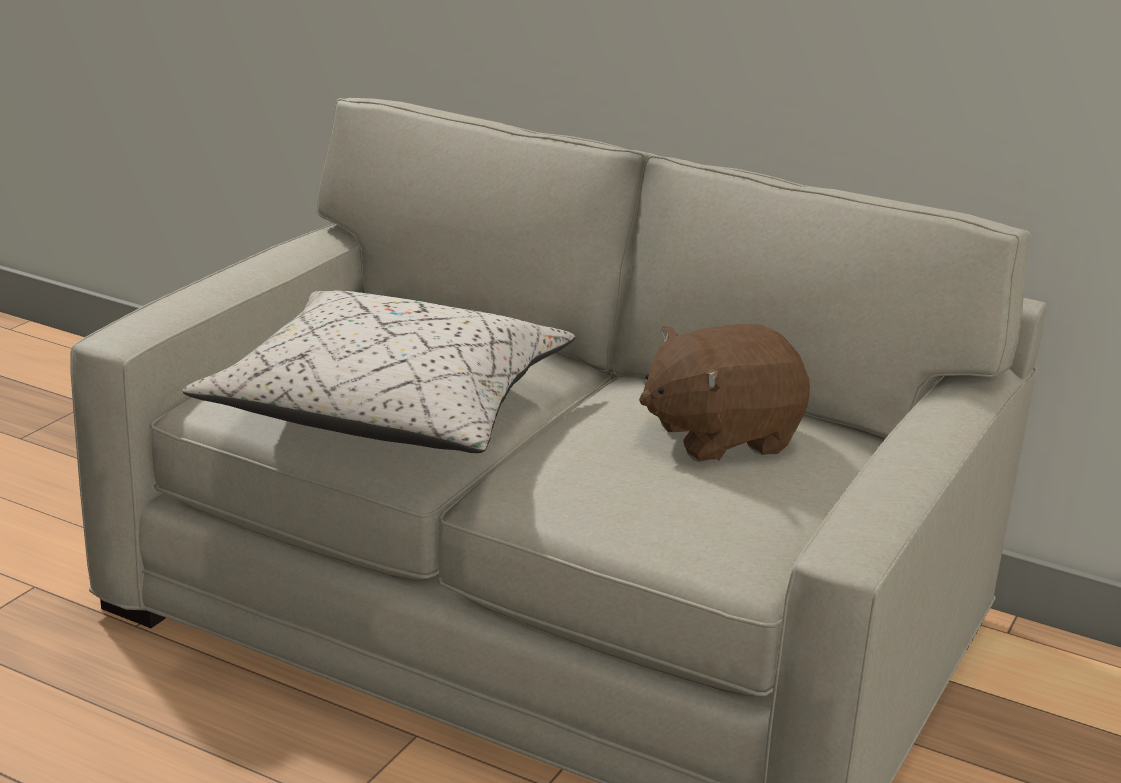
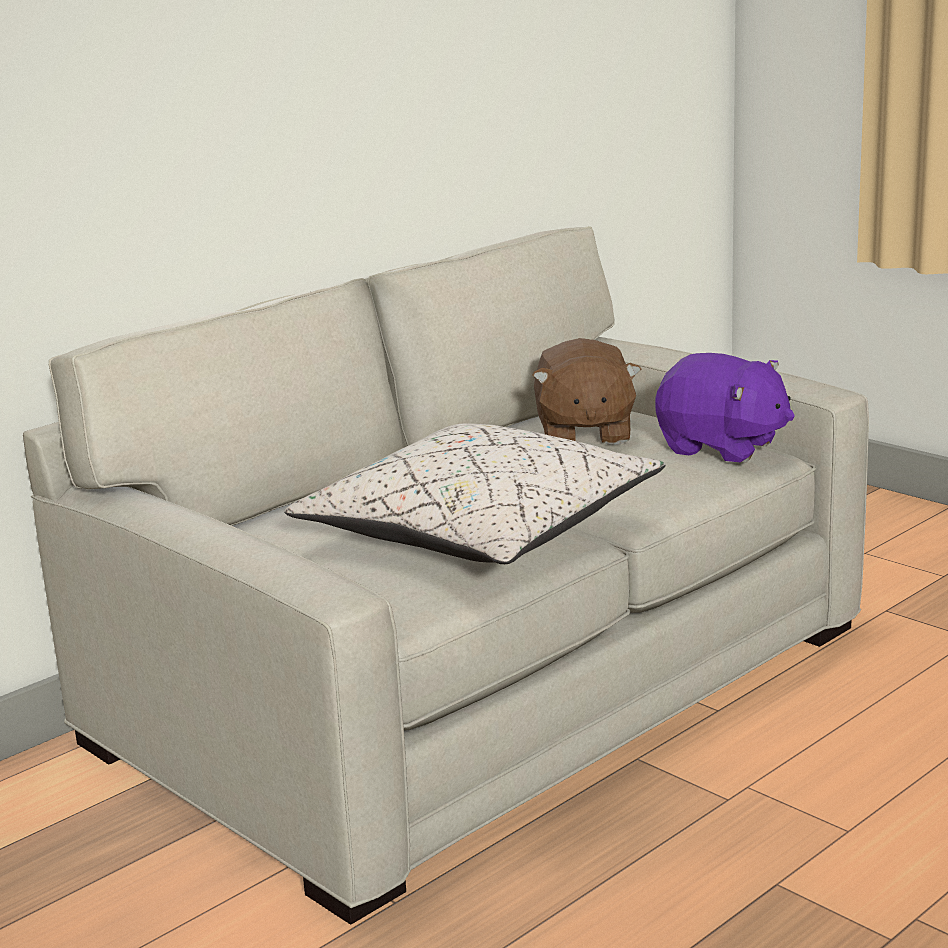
camera: 70 degrees left, 5 degrees down
none -> purple plush toy [655,353,795,463]

